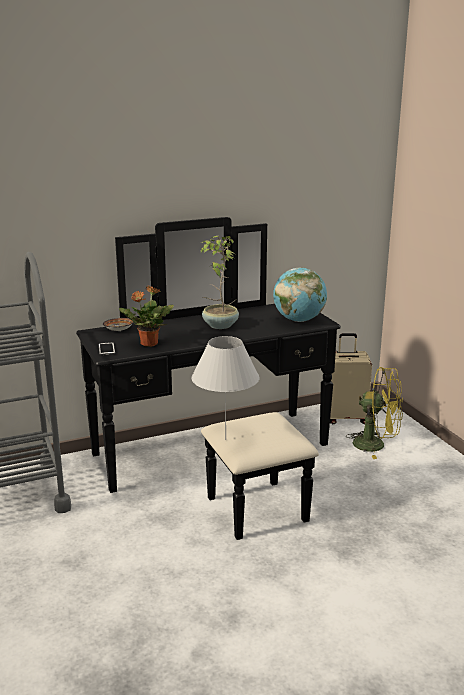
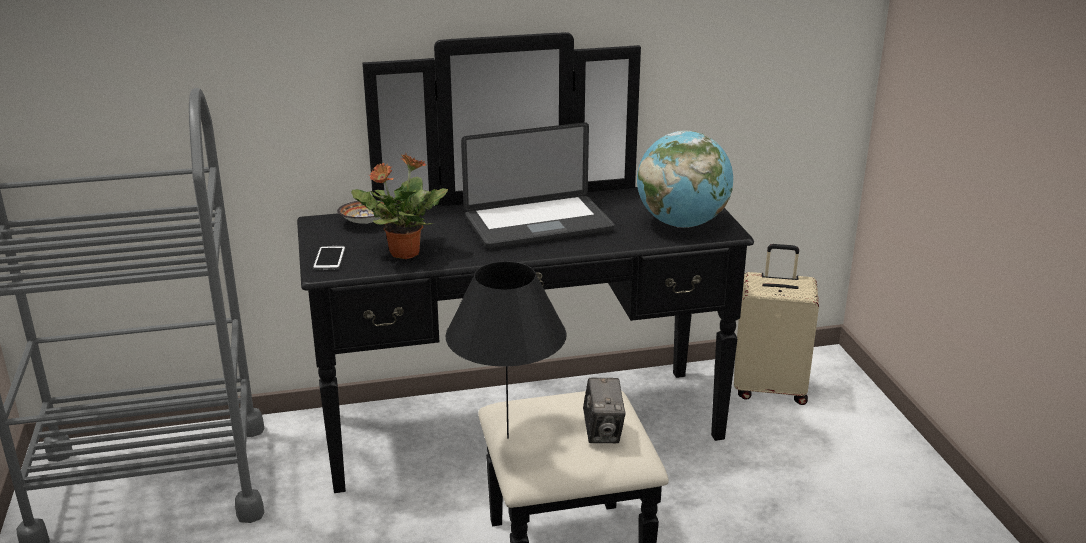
camera: 10 degrees right, 5 degrees up
white table lamp [192,336,259,440] -> black table lamp [445,261,566,439]
potted plant [200,236,239,329] -> laptop [461,122,615,249]
yellow fan [346,367,403,459] -> none
none -> camera [583,378,626,443]

